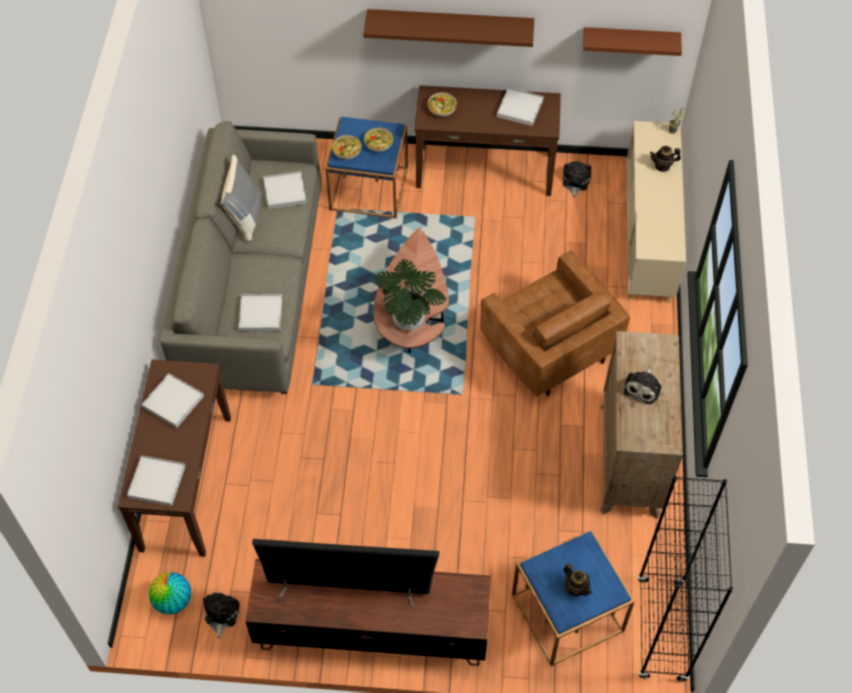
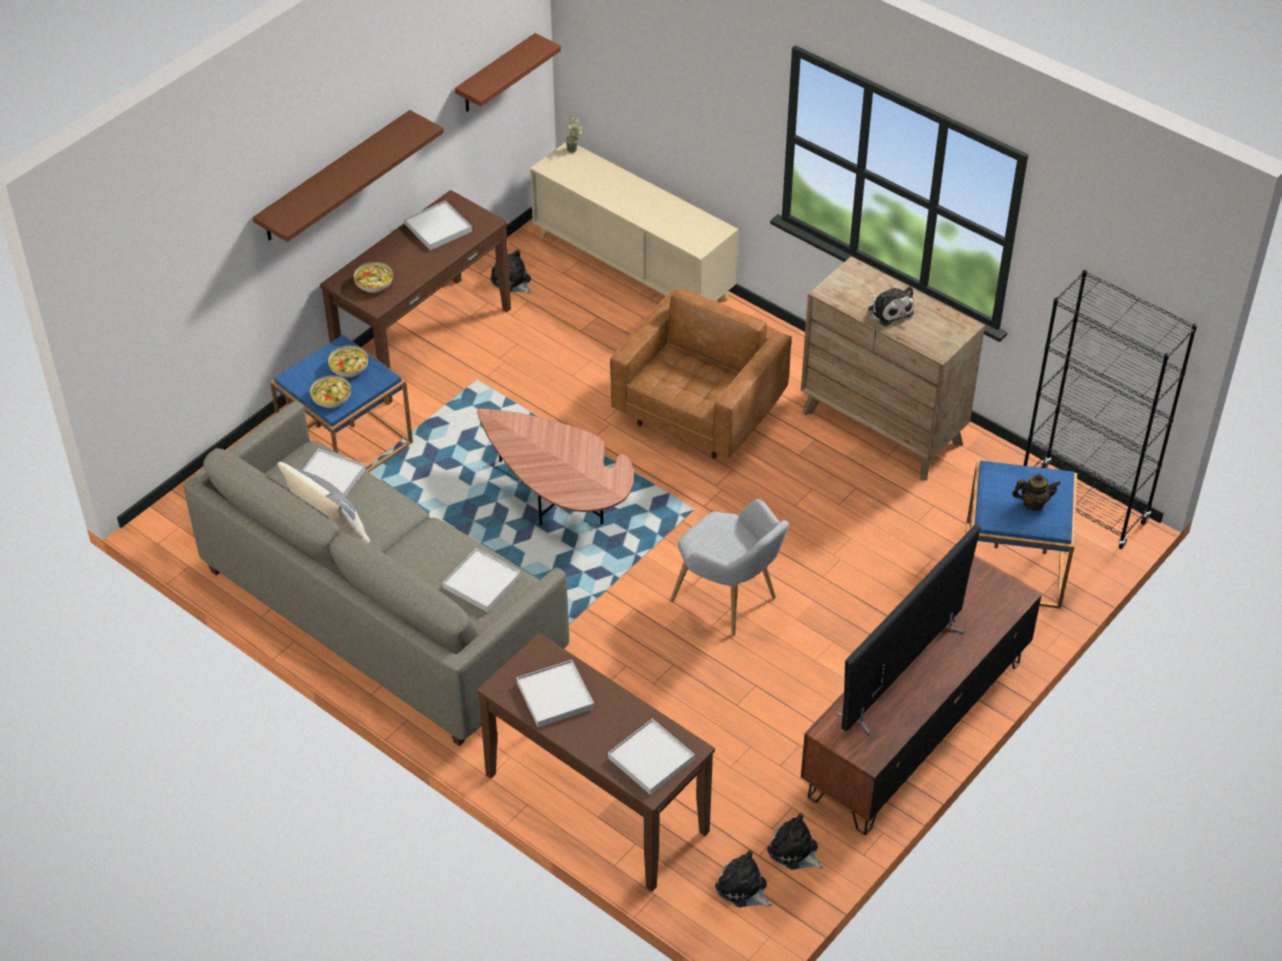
camera: 55 degrees left, 10 degrees down
globe [149,572,191,614] -> plush toy [715,850,772,907]
potted plant [374,259,447,330] -> none
brown armchair [480,250,630,397] -> brown armchair turned 60 degrees counterclockwise [610,289,791,459]
teapot [650,146,681,172] -> none
none -> grey armchair [670,499,789,635]

